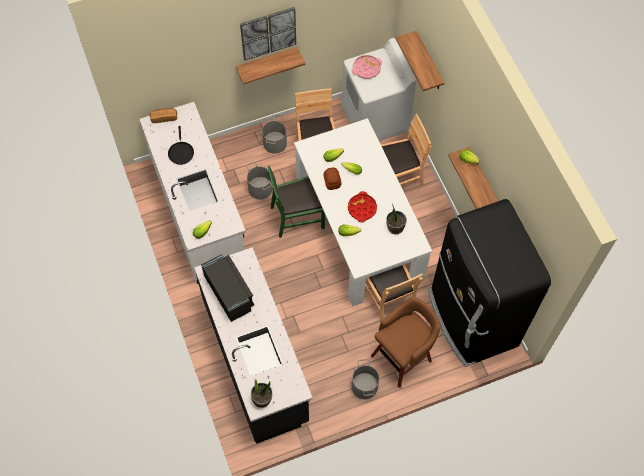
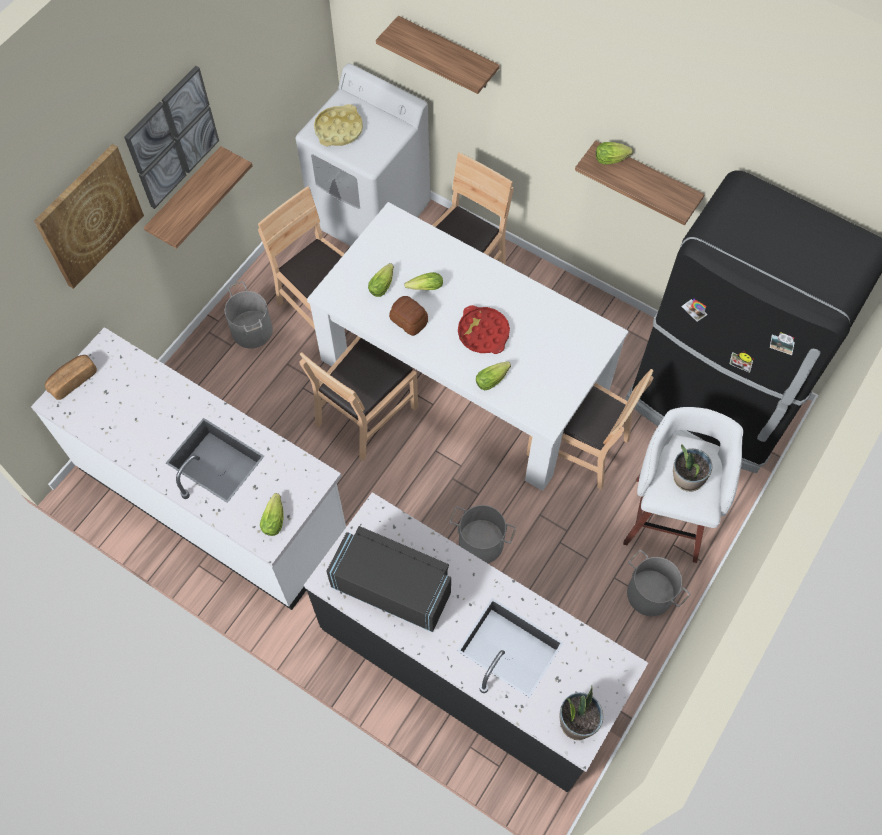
camera: 35 degrees left, 0 degrees up
black frying pan [168,126,194,165] -> none
grey bucket [246,161,272,200] -> grey bucket moved to [450,505,516,563]
green chair [267,165,325,238] -> brown chair [299,336,418,461]
pink tray [352,55,382,79] -> yellow tray [314,104,363,146]
brown stool [371,297,441,388] -> white stool [623,407,743,563]
potted plant [386,204,407,235] -> potted plant moved to [673,444,712,492]
none -> picture [34,144,144,289]

